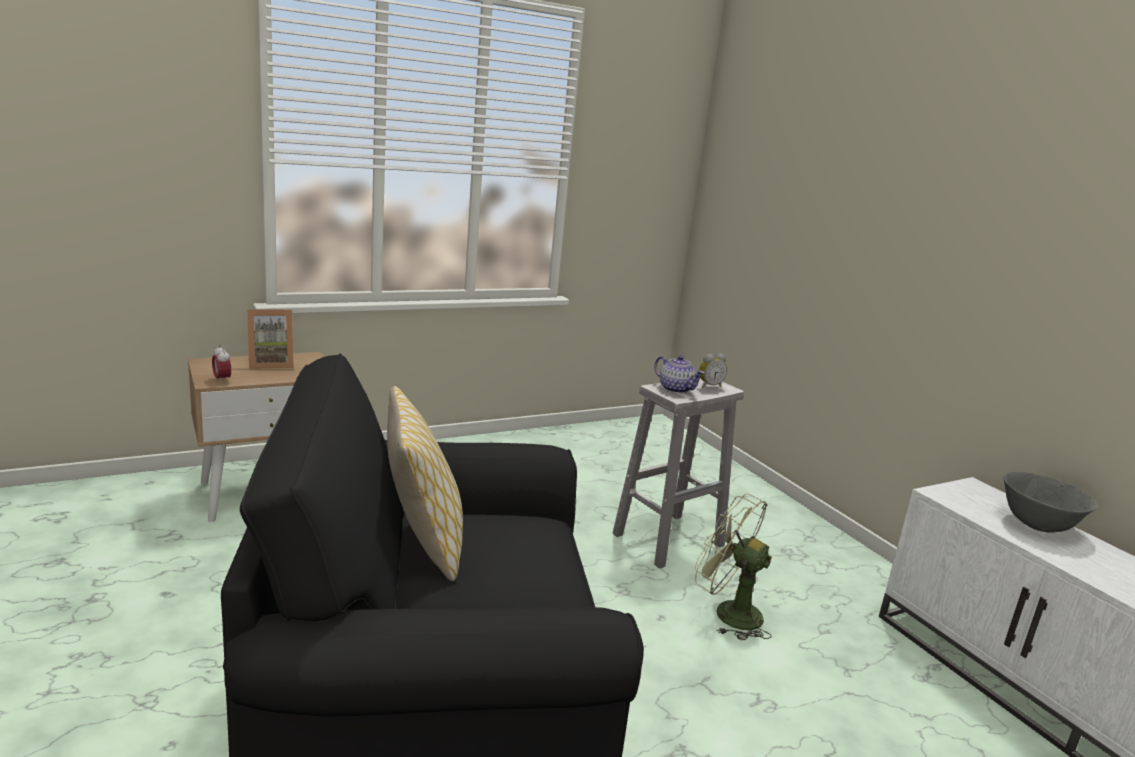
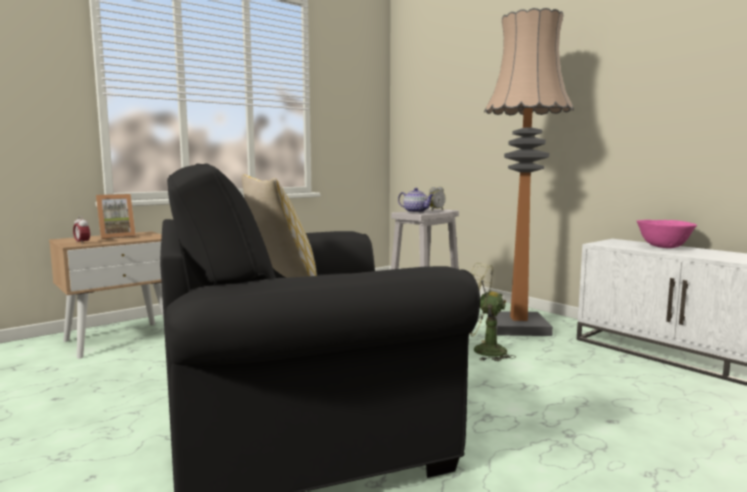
camera: 10 degrees left, 10 degrees down
grey bowl [1003,472,1097,533] -> pink bowl [637,220,697,248]
none -> floor lamp [484,8,574,336]

